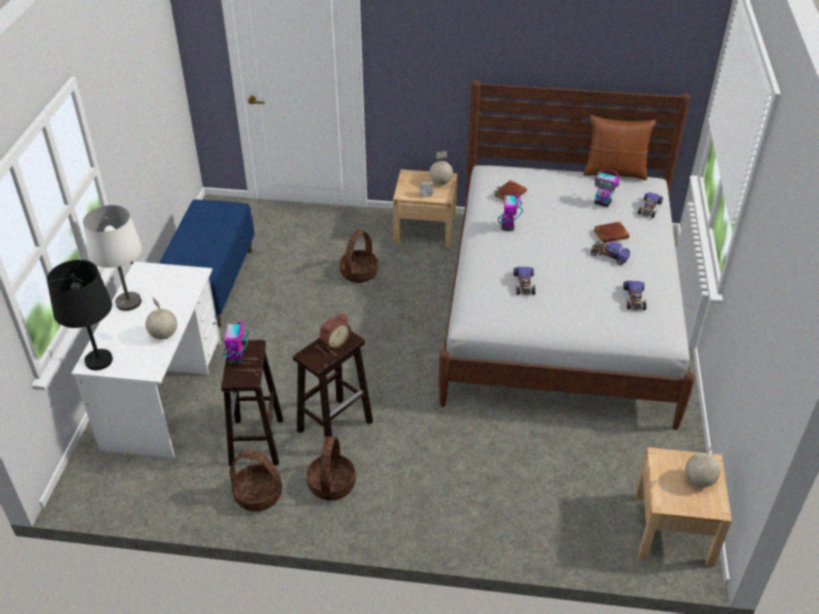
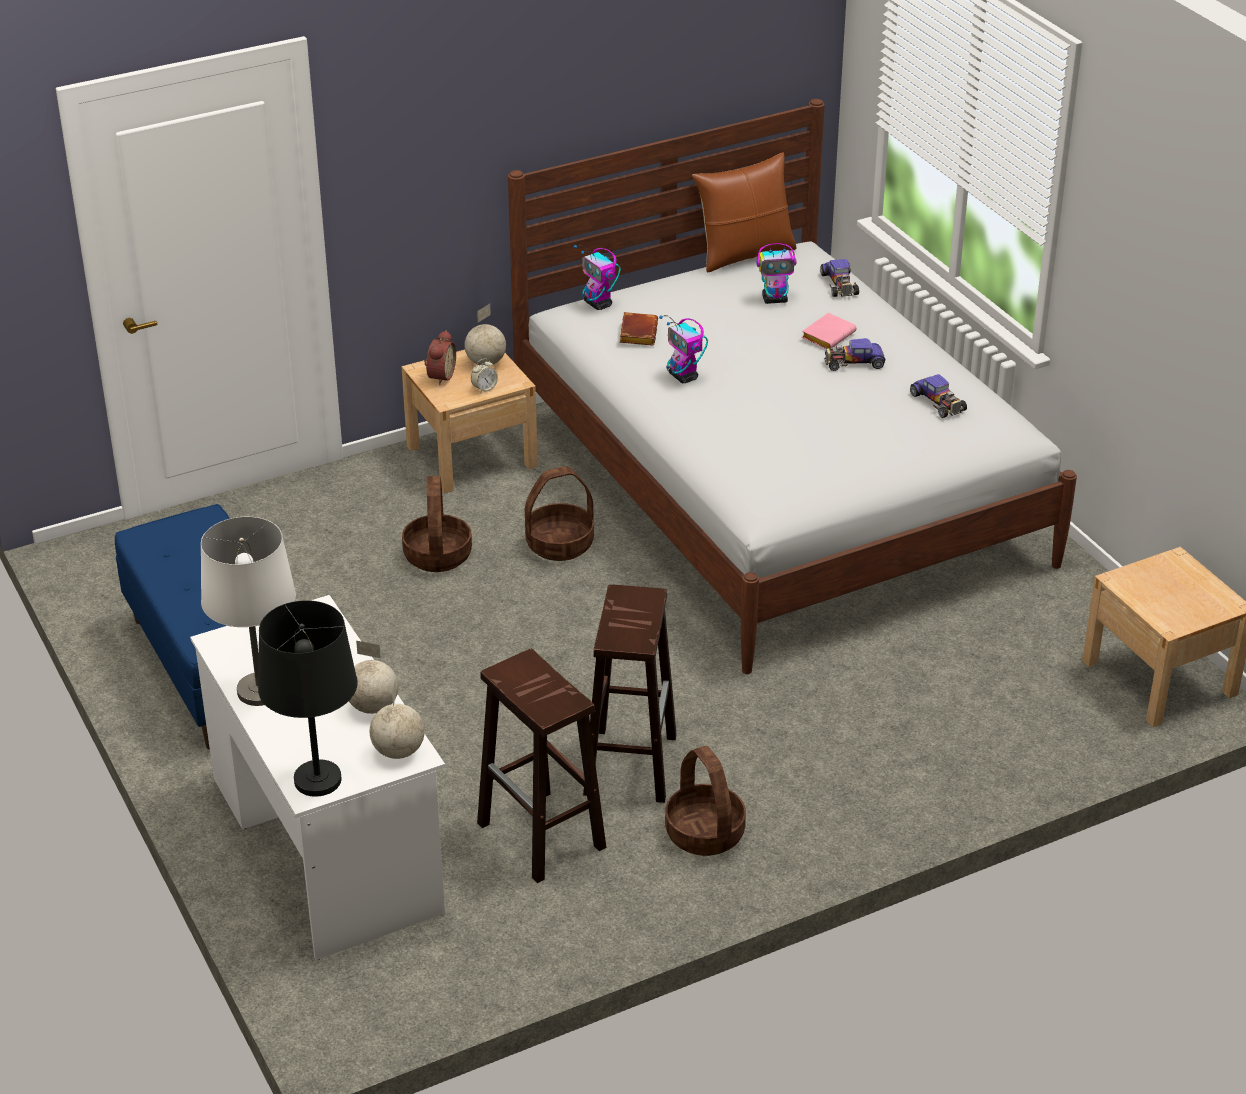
camera: 35 degrees left, 5 degrees down
toy robot [212,315,249,365] -> toy robot moved to [574,245,621,310]
basket [230,449,282,512] -> basket moved to [525,466,594,561]
alarm clock [319,313,351,349] -> alarm clock moved to [424,330,456,385]
toy car [513,267,535,295] -> none
brown book [594,222,629,243] -> pink book [802,313,856,349]
globe [685,444,721,487] -> globe moved to [370,682,425,759]

